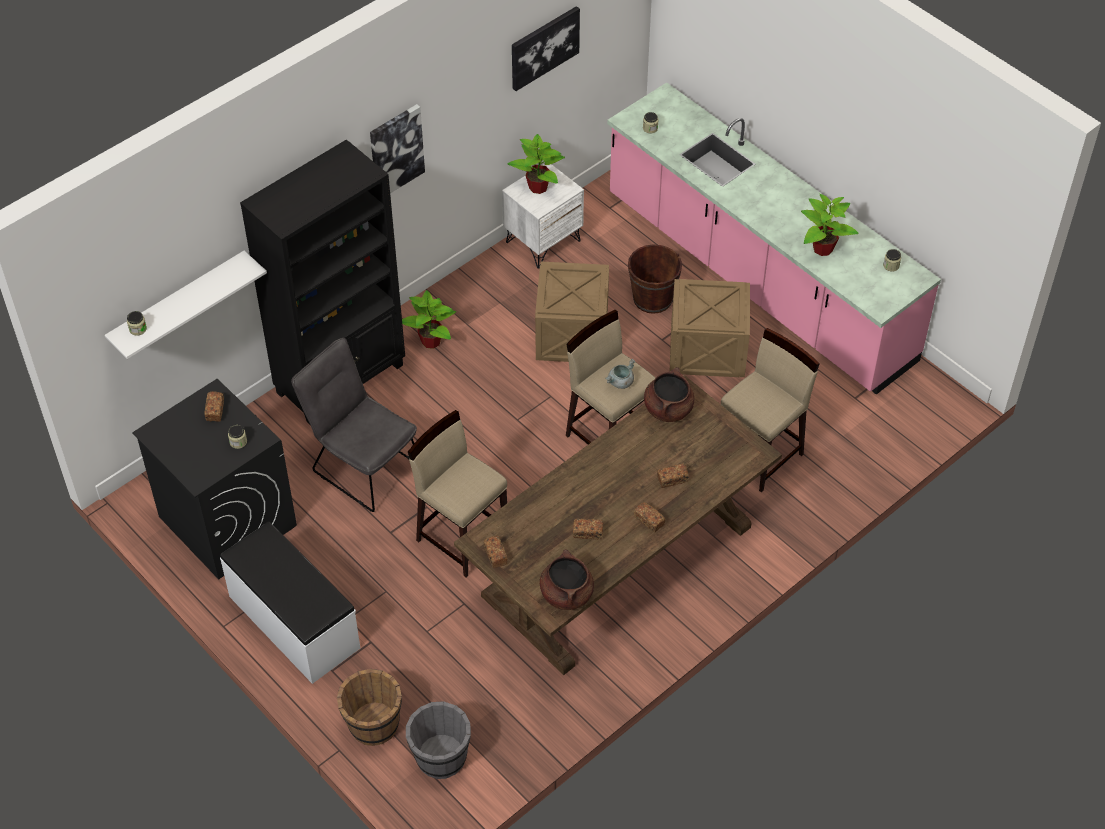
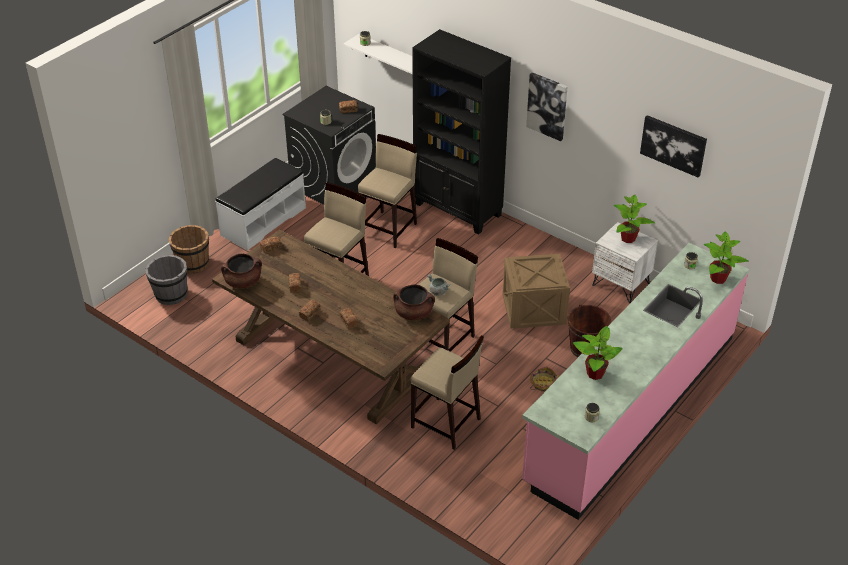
camera: 80 degrees right, 10 degrees down
grey chair [291,338,417,512] -> beige stool [358,134,417,248]
potted plant [402,290,456,349] -> potted plant moved to [704,231,749,284]
crate [670,279,750,377] -> basket [530,366,559,392]

